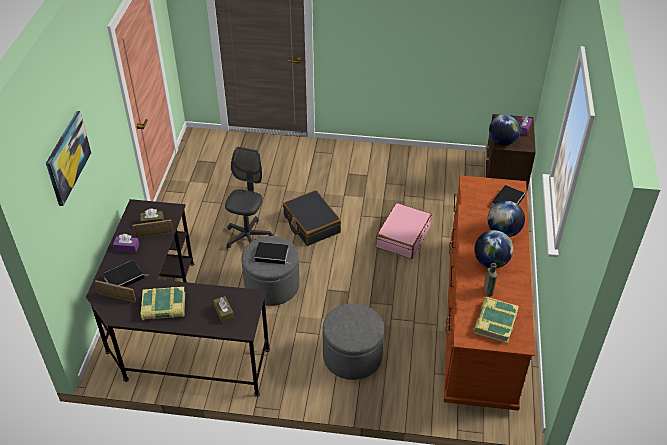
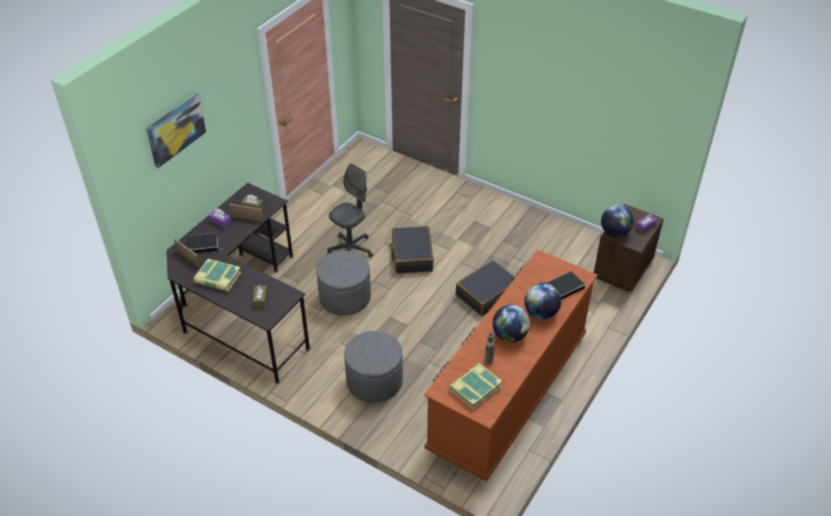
camera: 25 degrees right, 0 degrees up
book [255,242,290,264] -> none
pink suitcase [376,203,432,259] -> black suitcase [456,260,515,316]

